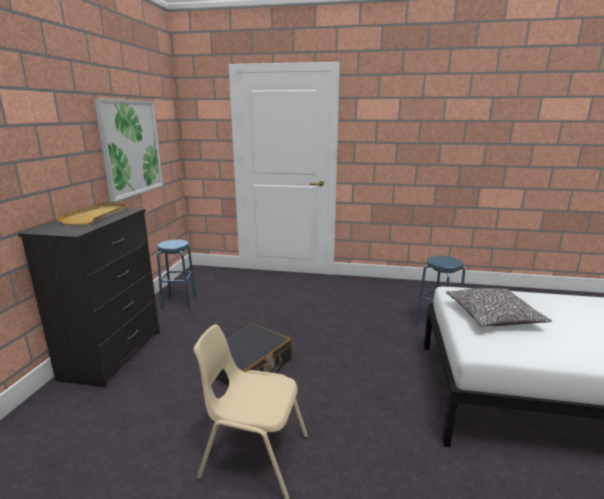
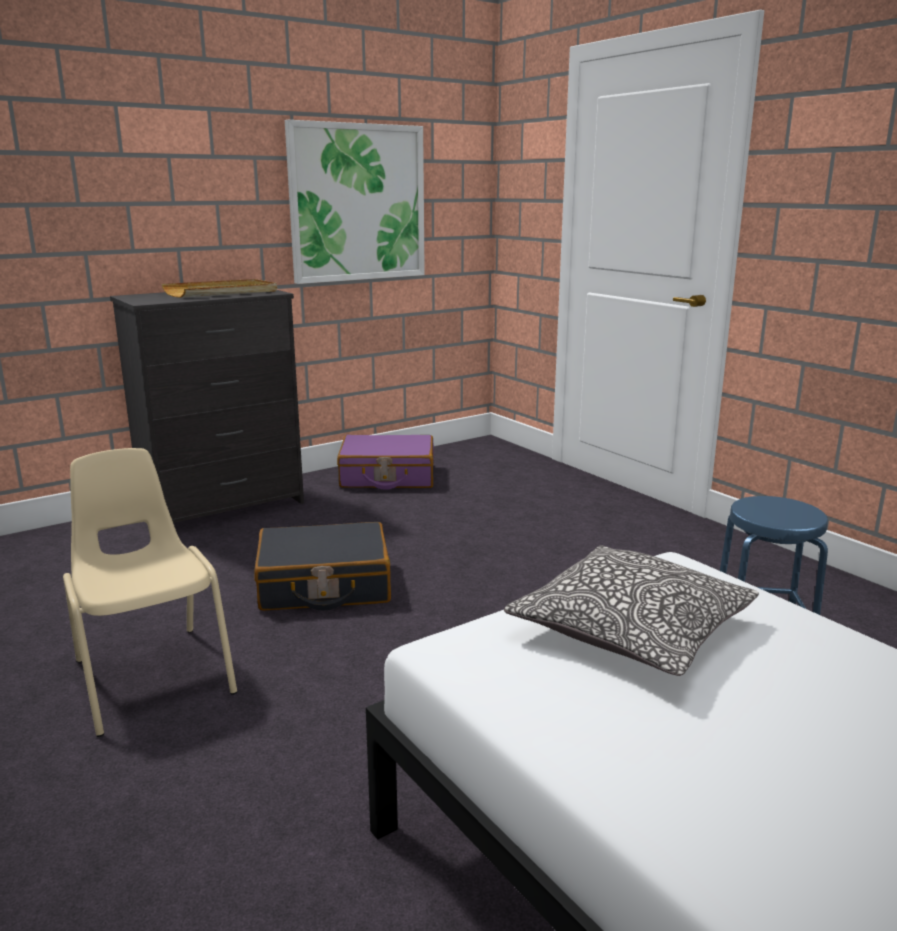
camera: 45 degrees right, 0 degrees up
blue stool [157,240,196,309] -> purple suitcase [337,435,434,490]

